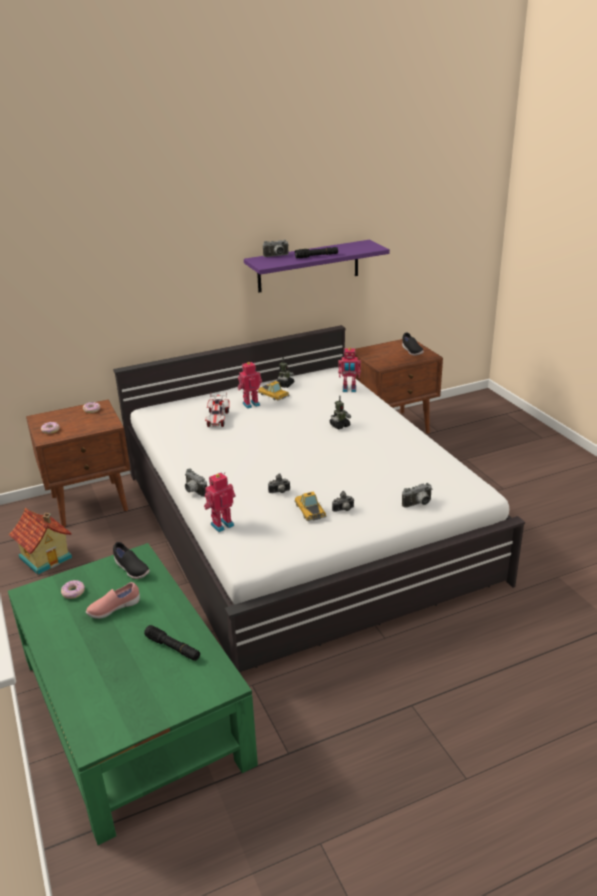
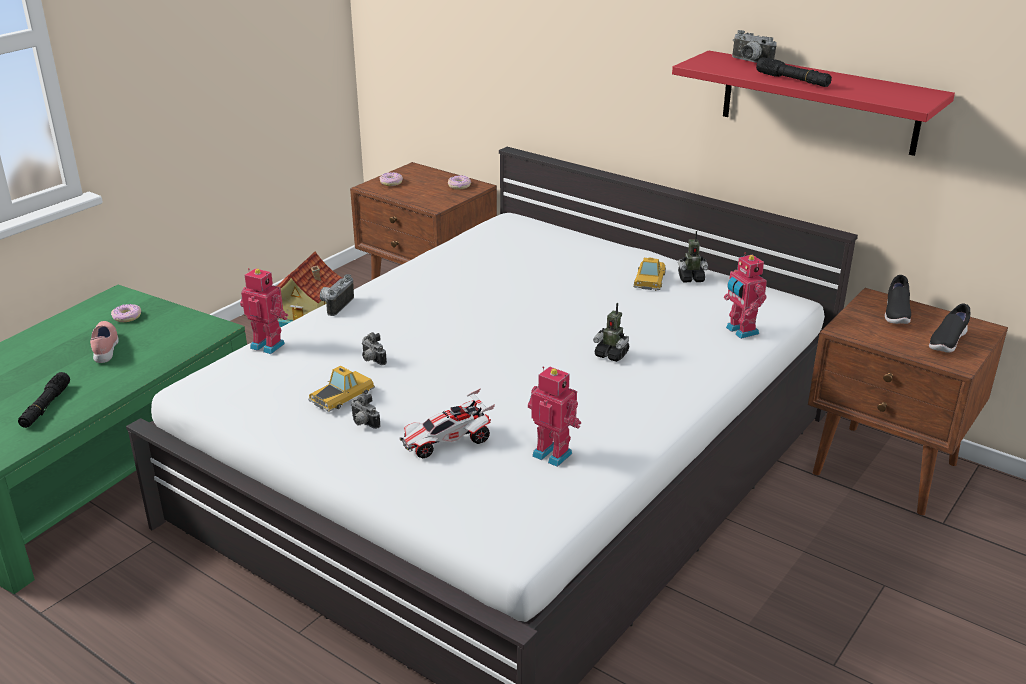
camera: 60 degrees right, 0 degrees up
pink shoe [86,582,140,619] -> pink shoe turned 45 degrees clockwise [90,321,119,363]
black shoe [113,542,150,579] -> black shoe moved to [885,275,911,324]
toy car [205,392,230,427] -> toy car moved to [400,389,495,458]
toy robot [238,362,262,409] -> toy robot moved to [528,367,581,467]
purple shelf [244,240,390,292] -> red shelf [672,50,955,156]
camera [402,483,432,508] -> none

